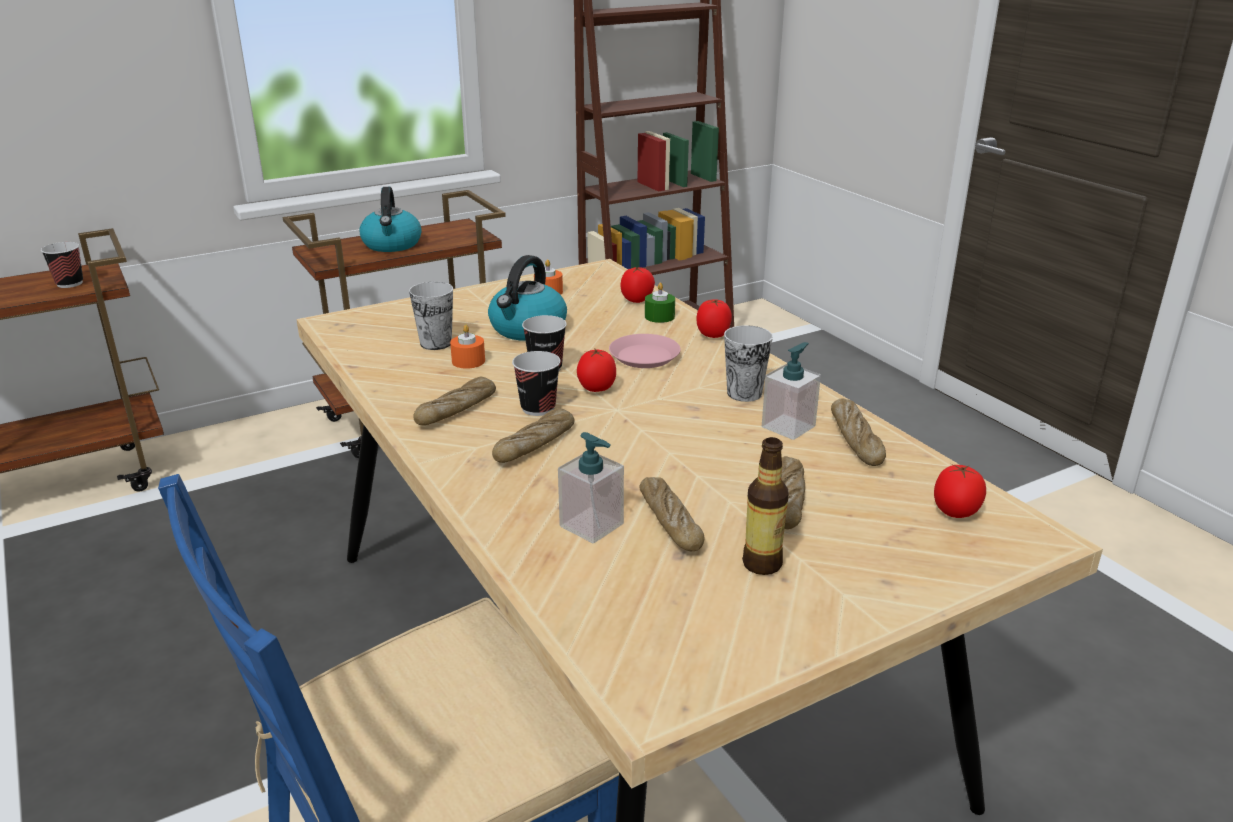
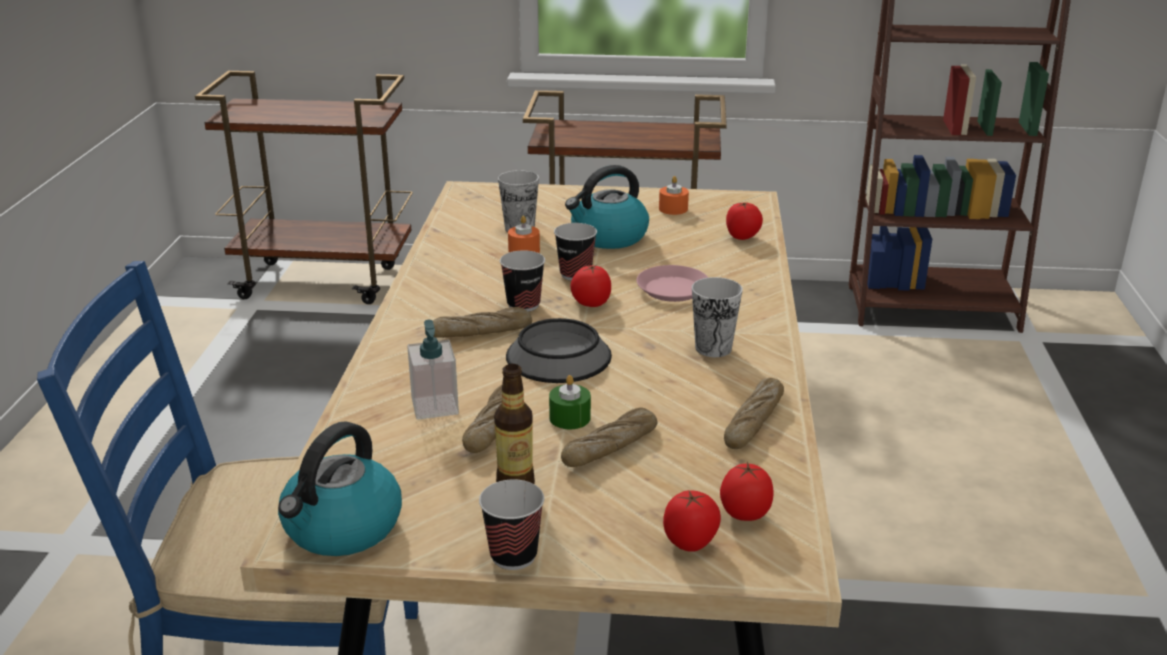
camera: 35 degrees right, 0 degrees up
cup [41,242,83,288] -> cup moved to [479,479,544,570]
kettle [359,187,421,252] -> kettle moved to [278,421,402,556]
bread [414,377,496,425] -> none
green candle [645,283,675,323] -> green candle moved to [549,375,591,429]
tomato [696,299,732,338] -> tomato moved to [663,490,721,552]
soap dispenser [762,342,821,440] -> none
none -> bowl [506,318,612,383]

